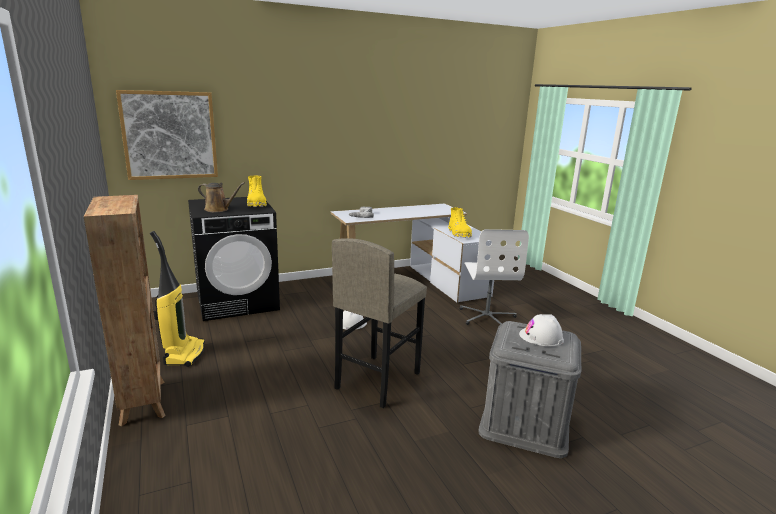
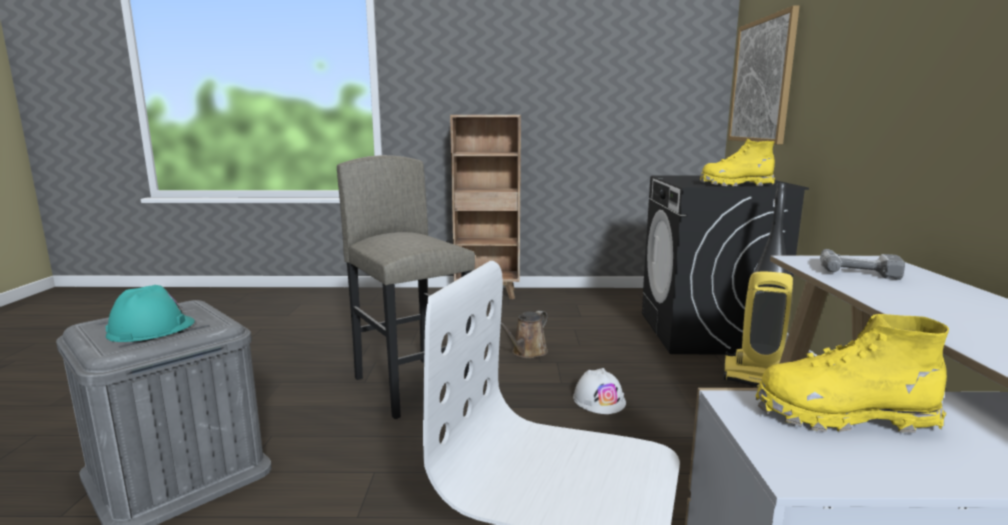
camera: 115 degrees right, 5 degrees down
vacuum cleaner [150,231,205,367] -> vacuum cleaner moved to [723,183,793,387]
brown watering can [198,182,245,212] -> brown watering can moved to [501,311,548,358]
white hard hat [519,314,564,346] -> turquoise hard hat [106,285,195,342]

